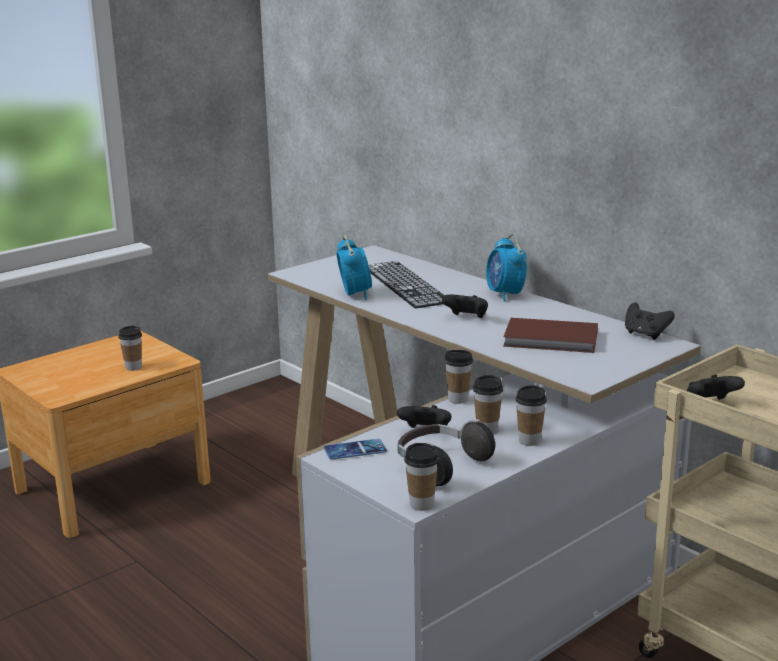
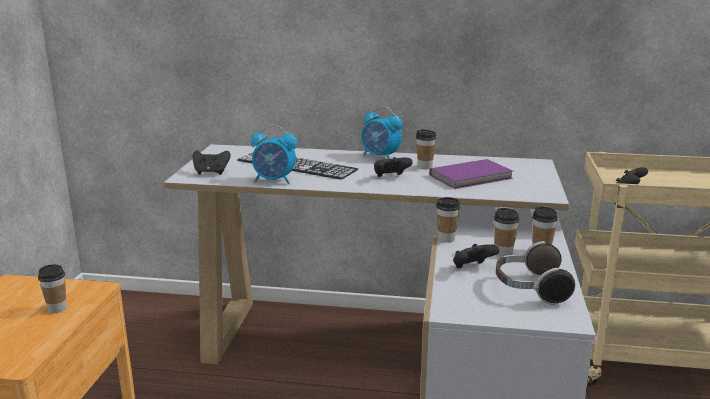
camera: 40 degrees left, 0 degrees up
phone [324,439,387,460] -> none
alarm clock [336,235,372,300] -> alarm clock turned 150 degrees clockwise [251,125,297,184]
cup [404,443,439,511] -> cup moved to [416,129,437,169]
brown book [503,318,598,353] -> purple book [429,159,513,189]
black game controller [625,303,675,340] -> black game controller moved to [192,150,231,175]

